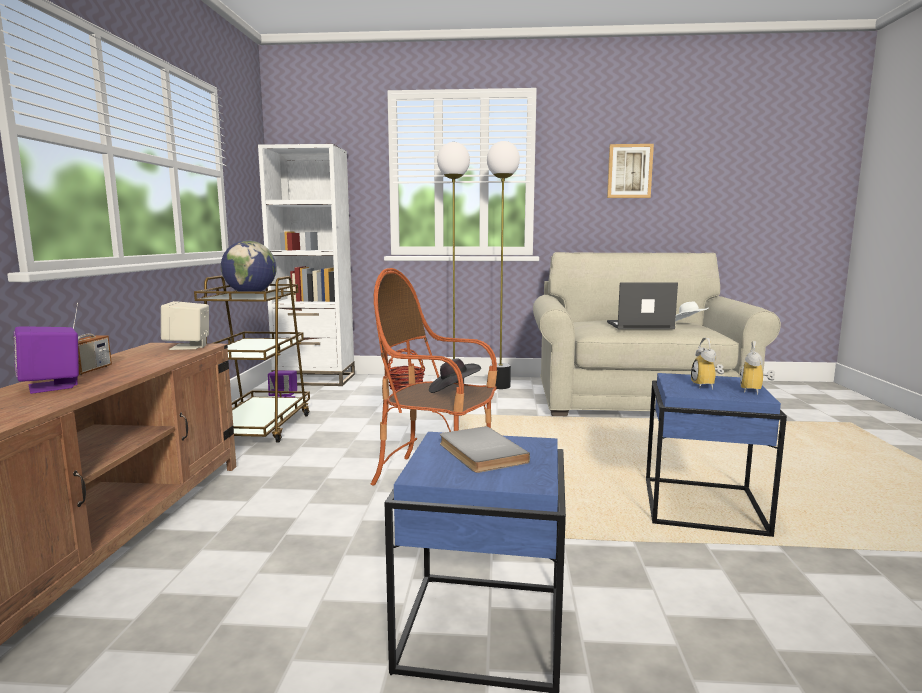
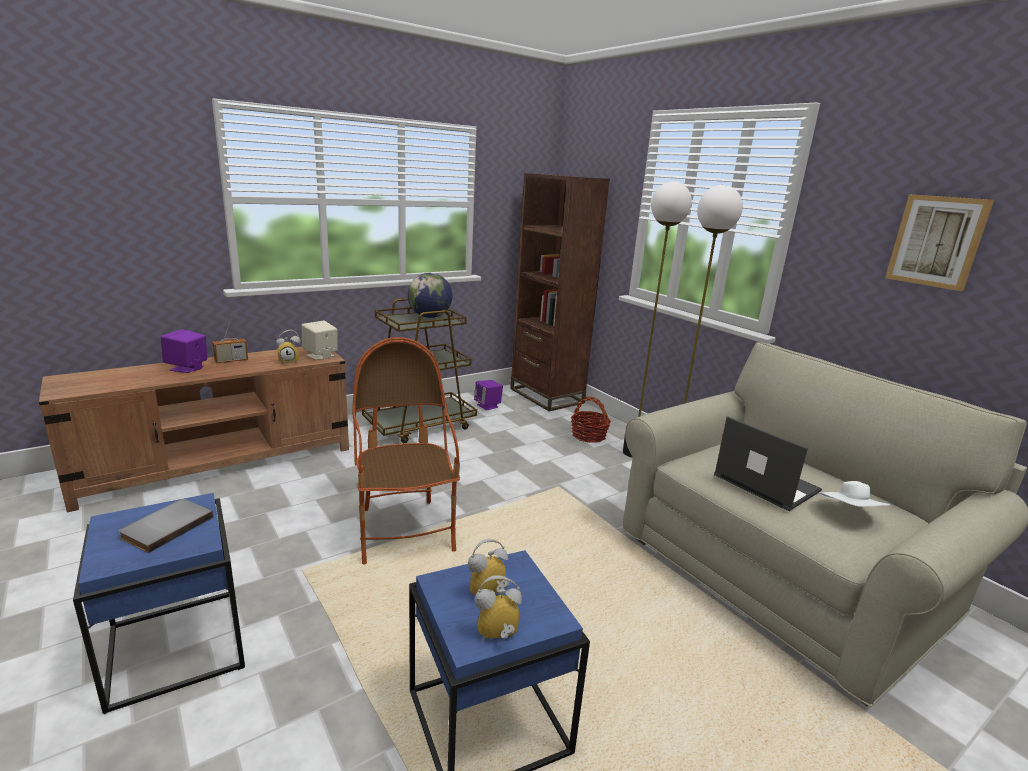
camera: 50 degrees right, 10 degrees up
white bookcase [258,144,355,386] -> brown bookcase [510,173,610,411]
black hat [429,359,481,393] -> none
none -> alarm clock [276,330,301,364]

